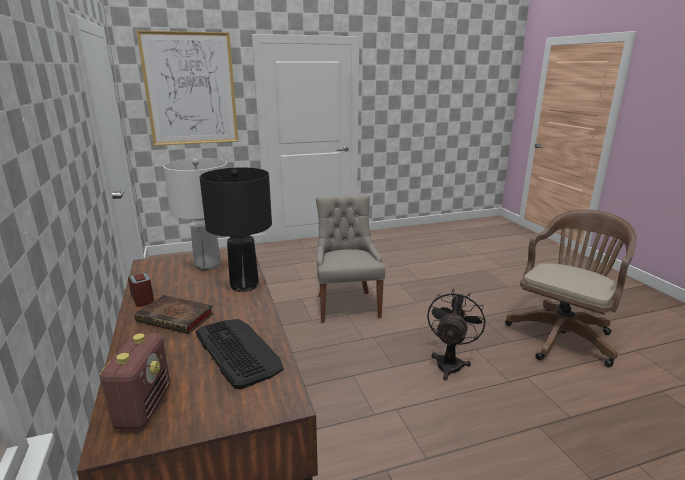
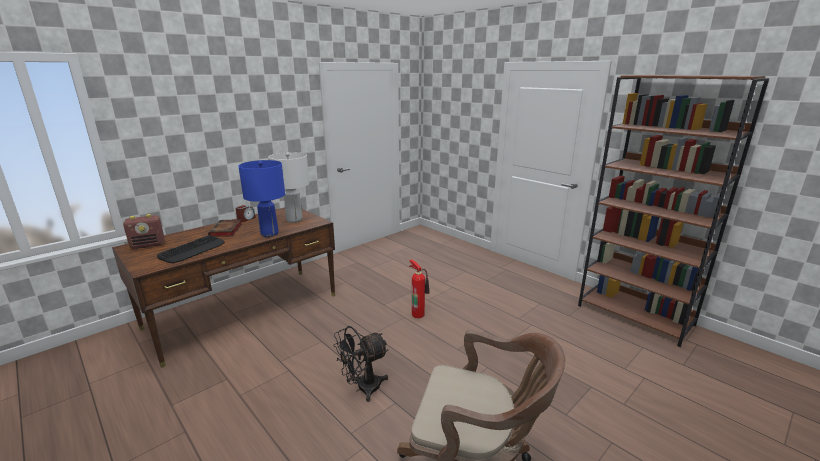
camera: 65 degrees right, 0 degrees up
picture [136,30,239,146] -> none
black table lamp [200,167,272,292] -> blue table lamp [238,160,285,237]
grey chair [316,195,385,323] -> fire extinguisher [409,260,430,318]
black fan [427,289,486,381] -> black fan turned 150 degrees clockwise [333,326,389,402]
none -> brown bookcase [578,75,769,347]

